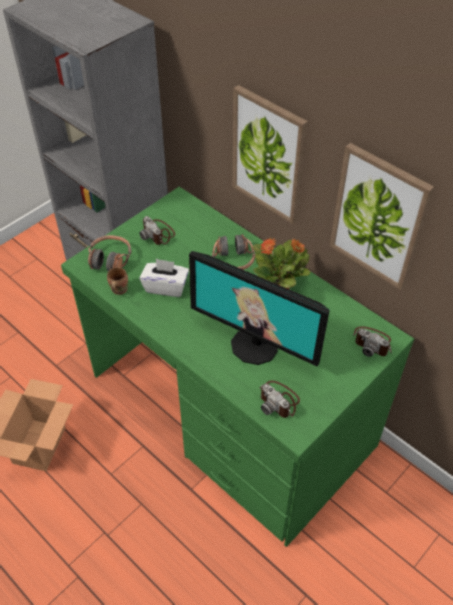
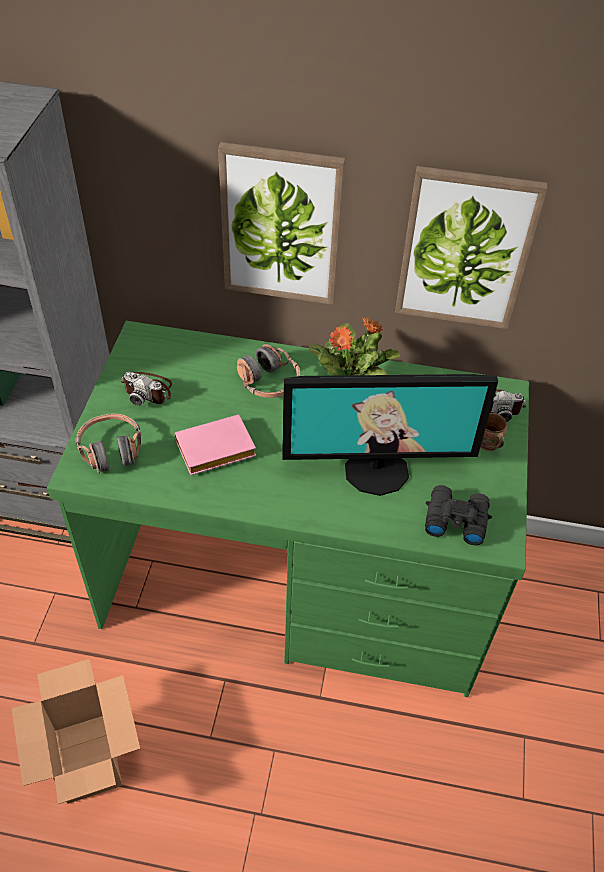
camera: 35 degrees left, 0 degrees up
brown mug [107,267,128,295] -> brown mug moved to [480,413,507,451]
white tissue box [140,259,189,297] -> pink book [174,415,256,475]
camera [259,381,300,418] -> black binoculars [425,485,492,545]

